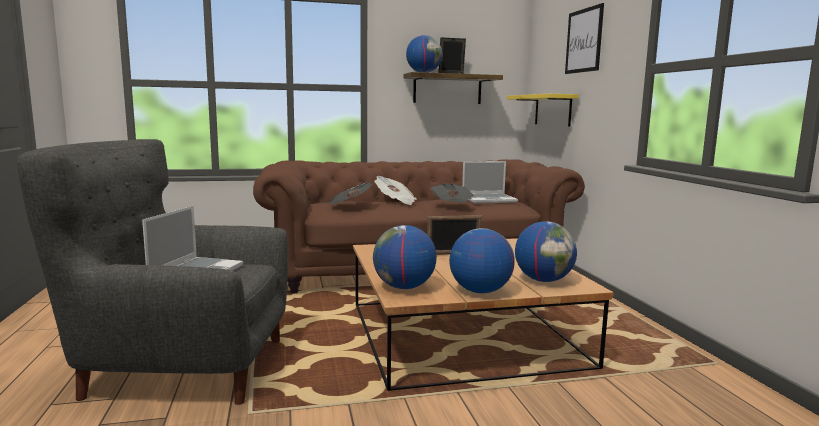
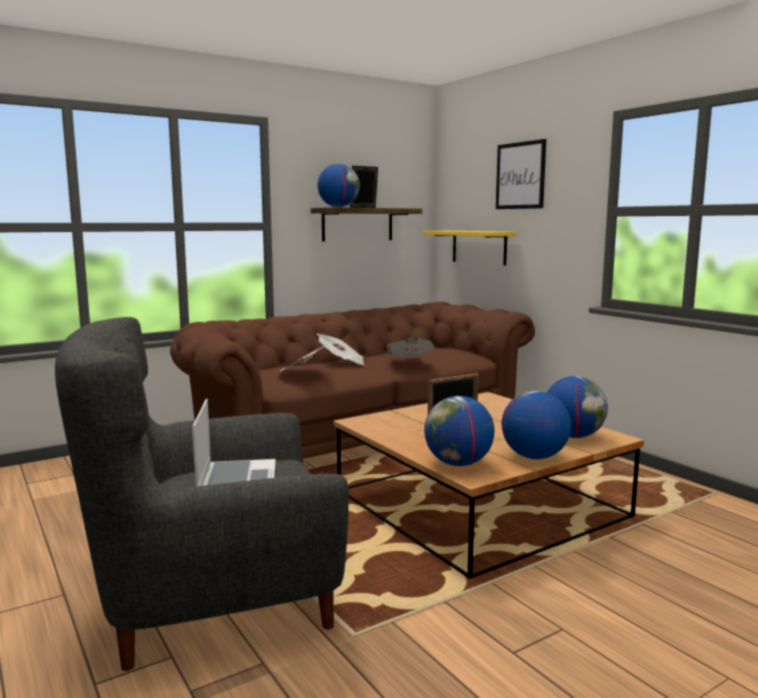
camera: 20 degrees left, 0 degrees up
laptop [462,161,518,203] -> none

